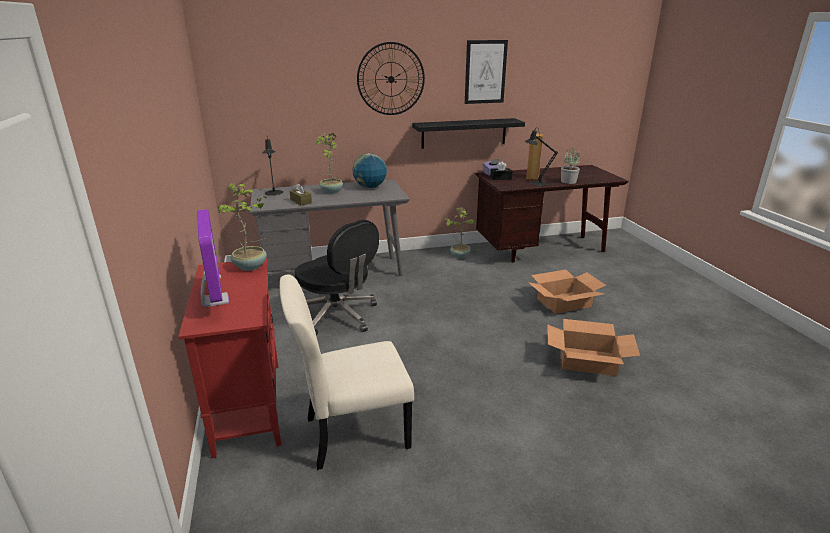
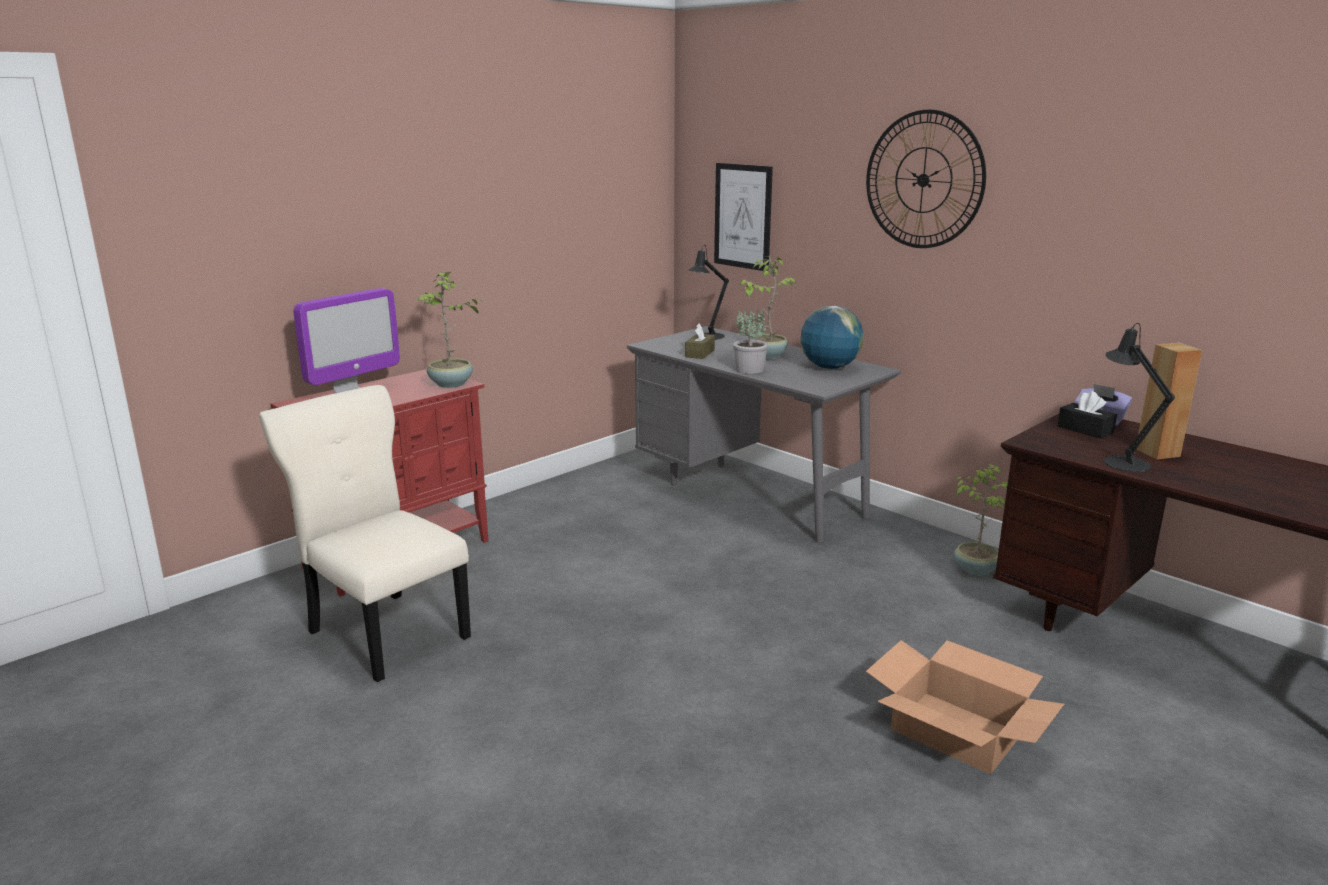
camera: 60 degrees right, 5 degrees down
black office chair [295,220,379,335] -> none
black shelf [412,118,525,149] -> none
picture [465,40,508,104] -> picture moved to [714,163,773,271]
cardboard box [547,319,640,376] -> none
potted plant [561,148,580,184] -> potted plant moved to [733,307,768,374]

